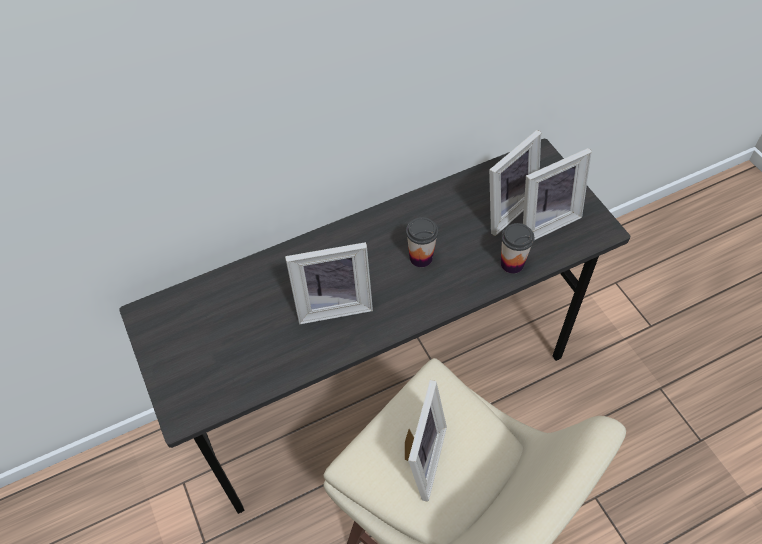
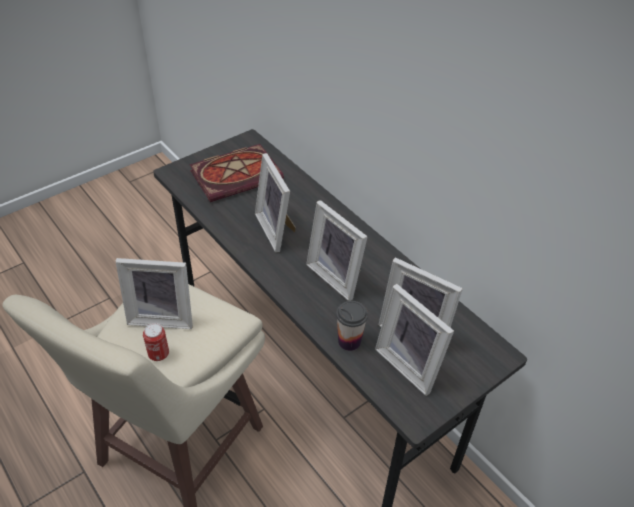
camera: 75 degrees right, 10 degrees down
cup [406,217,438,267] -> picture frame [306,200,368,301]
none -> can [143,323,169,361]
none -> book [190,144,284,202]

